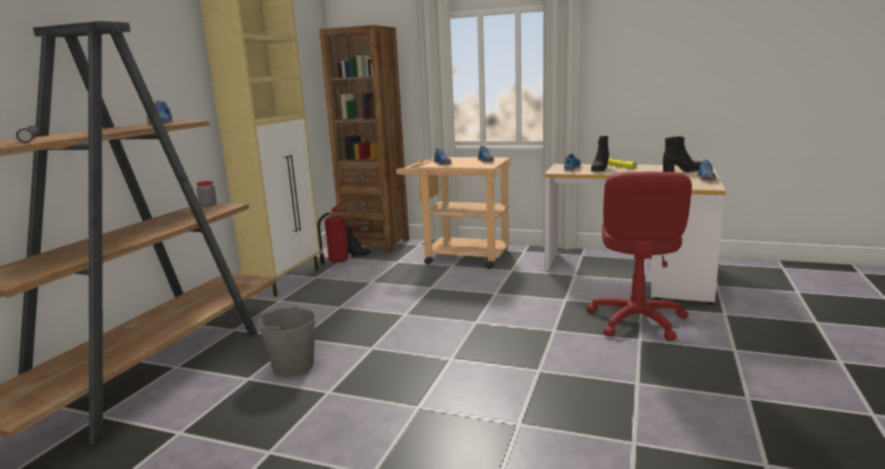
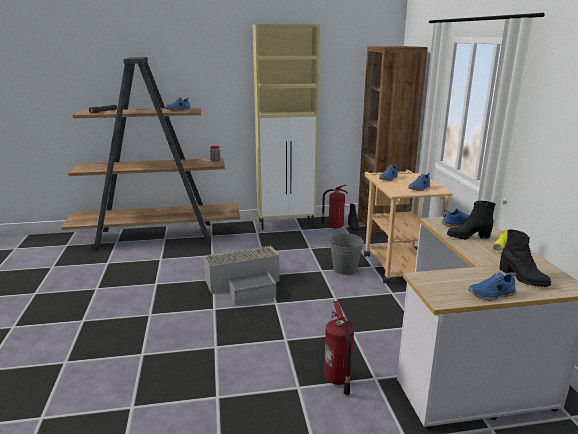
camera: 60 degrees right, 5 degrees up
grey bucket [258,305,316,376] -> grey bucket moved to [330,233,364,275]
red office chair [586,172,692,341] -> fire extinguisher [324,301,354,396]
none -> grey storage box [204,245,279,305]

